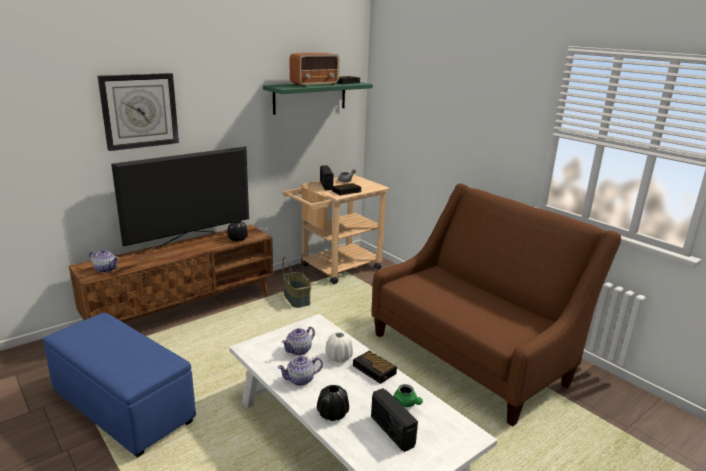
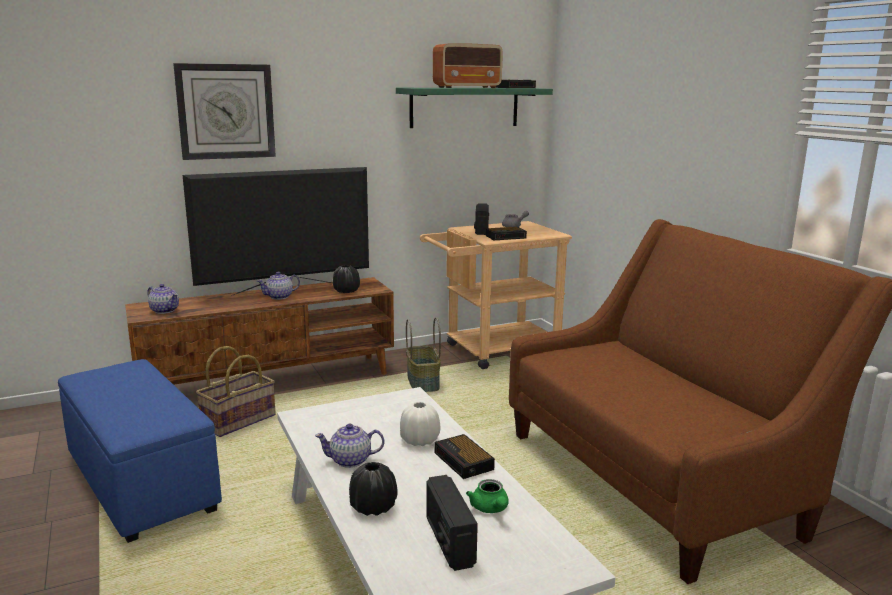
camera: 15 degrees right, 5 degrees down
teapot [282,327,315,355] -> teapot moved to [257,272,300,300]
none -> basket [196,346,276,437]

